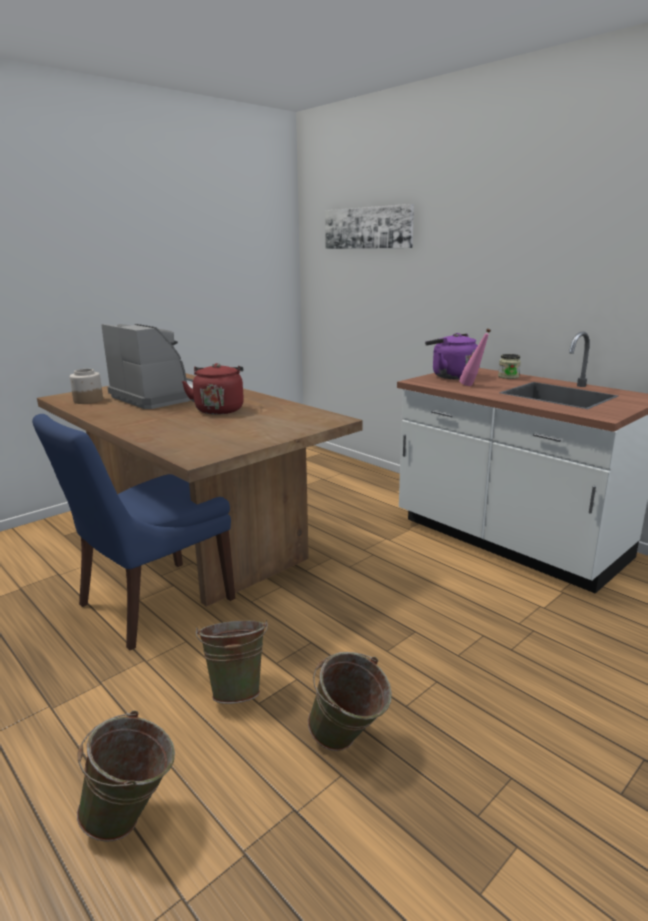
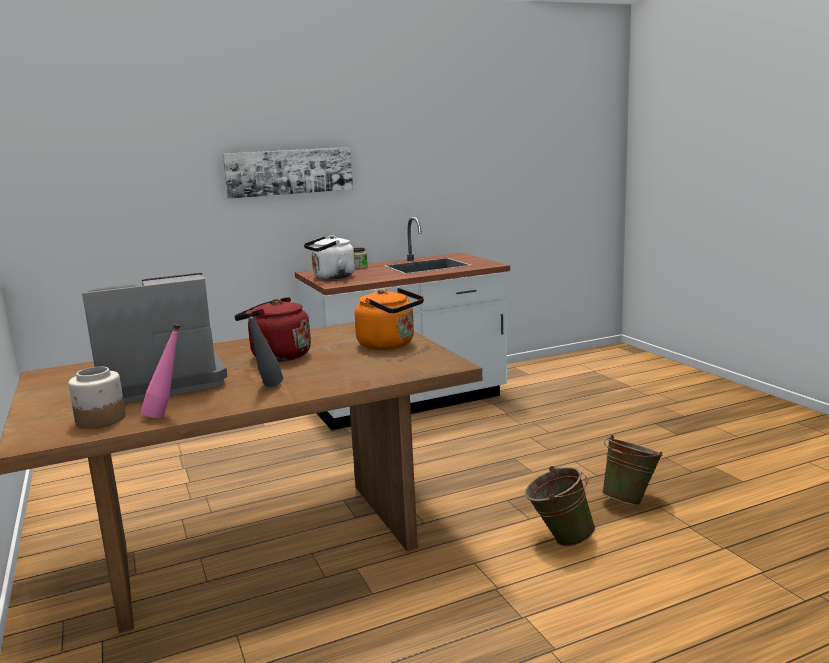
camera: 70 degrees left, 5 degrees down
blue chair [32,414,235,650] -> none
green bucket [77,711,175,842] -> none
picture [325,204,414,249] -> picture moved to [223,147,353,199]
purple kettle [425,333,478,379] -> white kettle [304,235,355,279]
pink bottle [459,328,491,386] -> pink bottle moved to [141,324,180,418]
none -> grey bottle [246,310,283,387]
none -> orange kettle [355,288,424,350]

